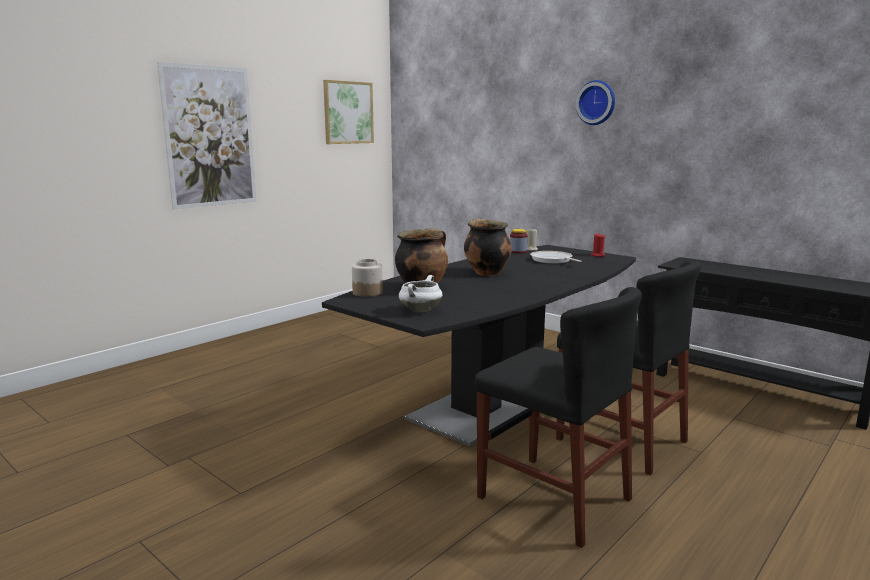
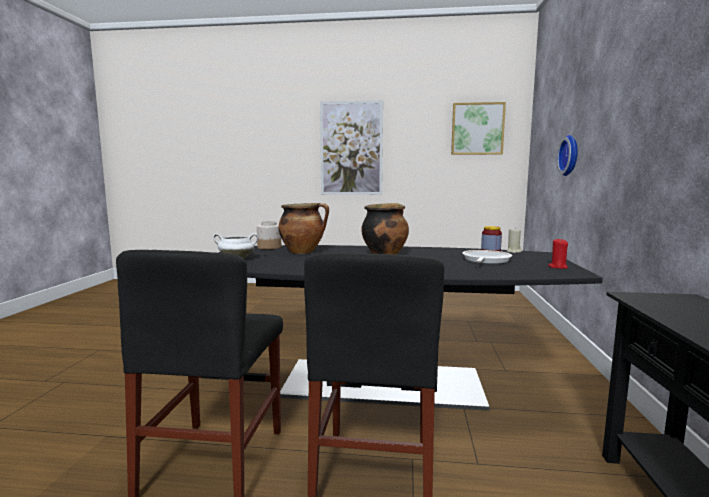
camera: 55 degrees right, 5 degrees down
wall clock [576,80,615,125] -> wall clock moved to [557,135,578,176]

